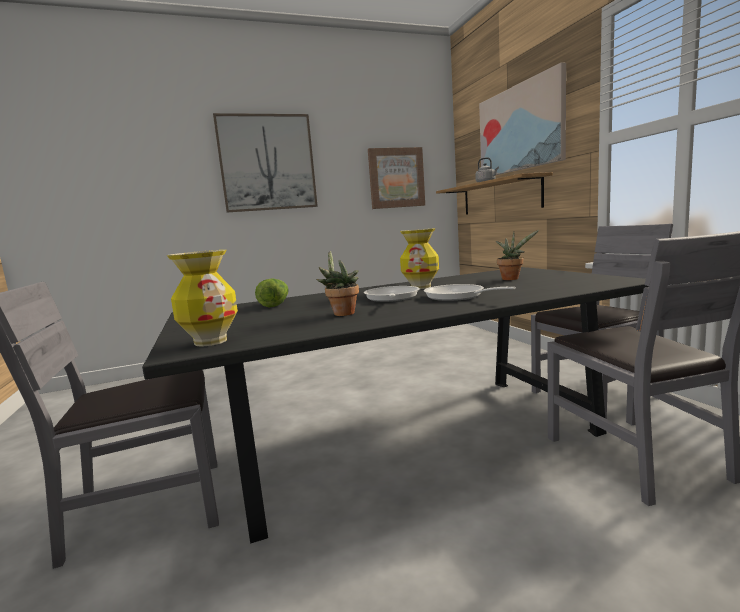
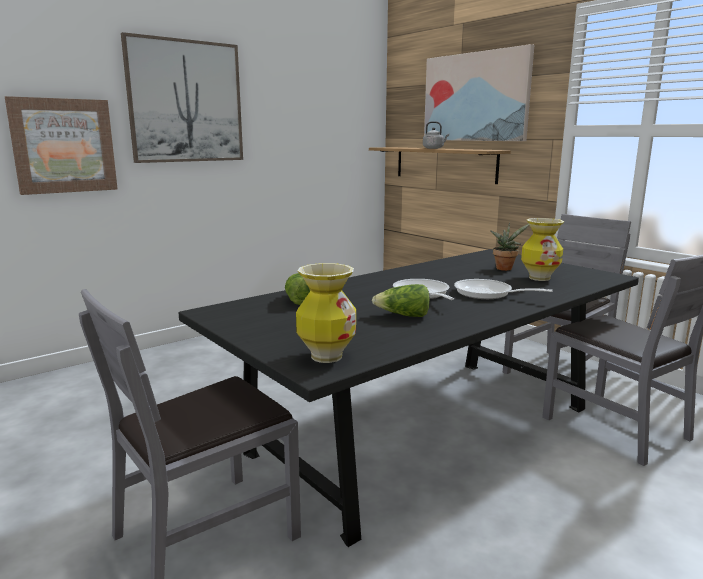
camera: 20 degrees left, 5 degrees up
potted plant [316,251,359,316] -> lettuce [372,284,430,317]
picture [368,147,425,209] -> picture moved to [5,96,118,195]
vase [400,228,439,289] -> vase moved to [521,218,565,281]

